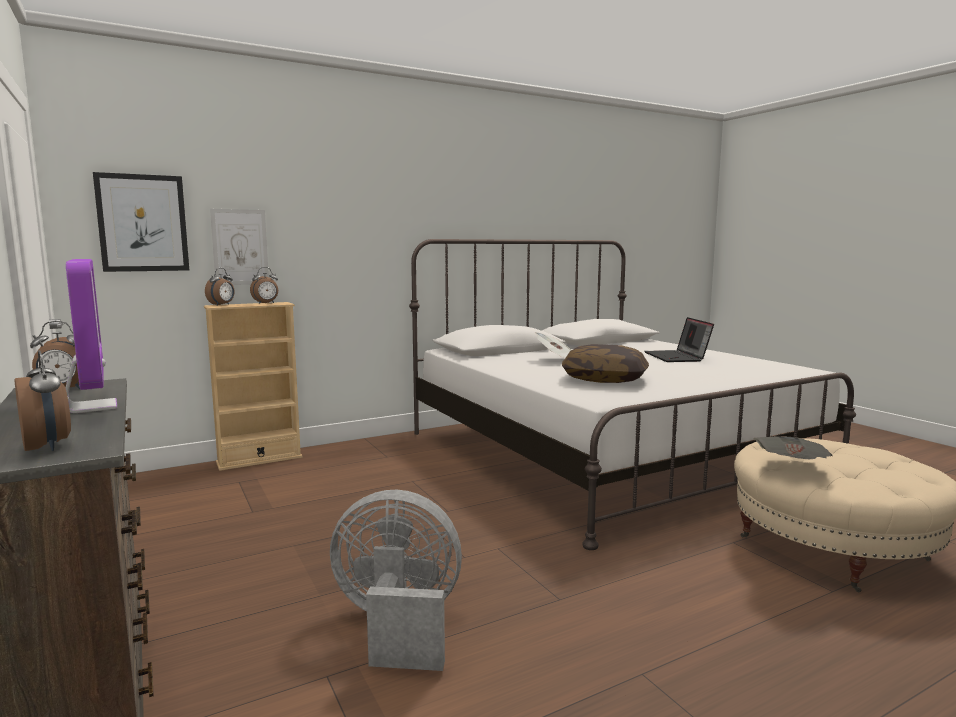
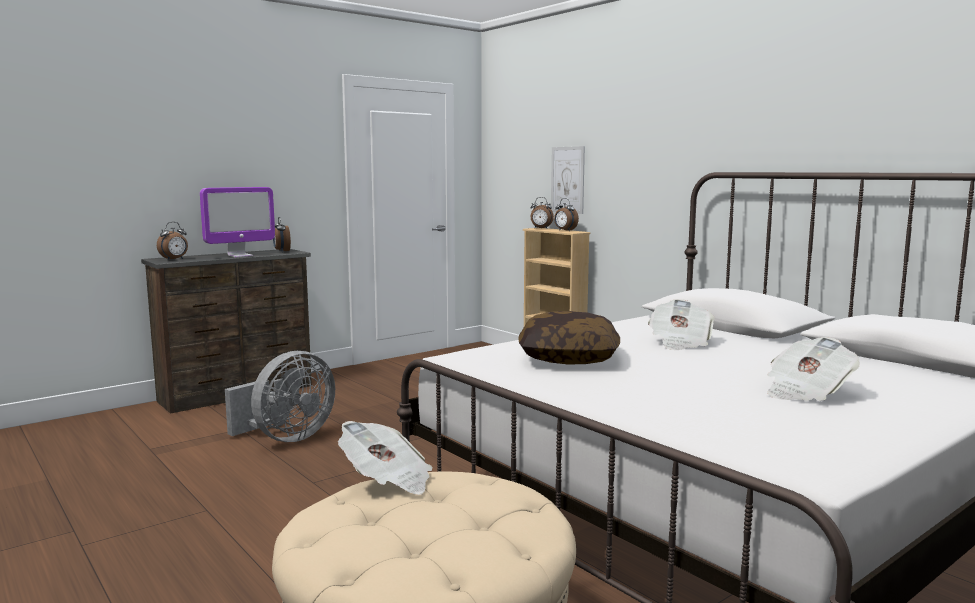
camera: 80 degrees right, 0 degrees up
picture [93,172,189,272] -> none
grey fan [330,490,462,671] -> grey fan turned 45 degrees clockwise [225,351,335,442]
laptop [645,317,714,362] -> newspaper [767,337,860,401]

